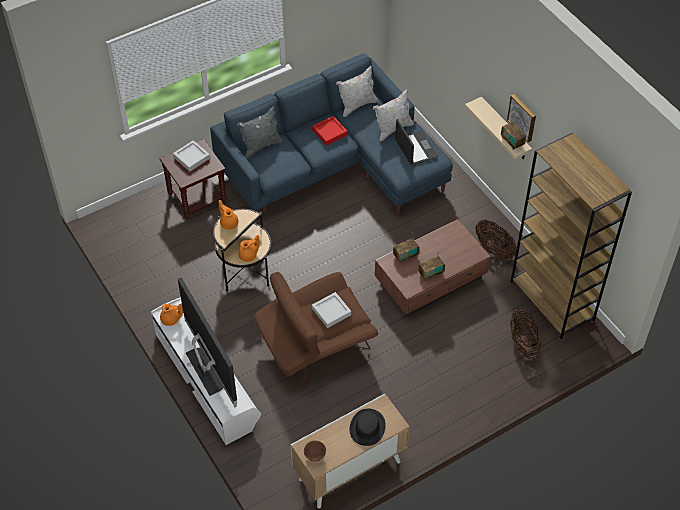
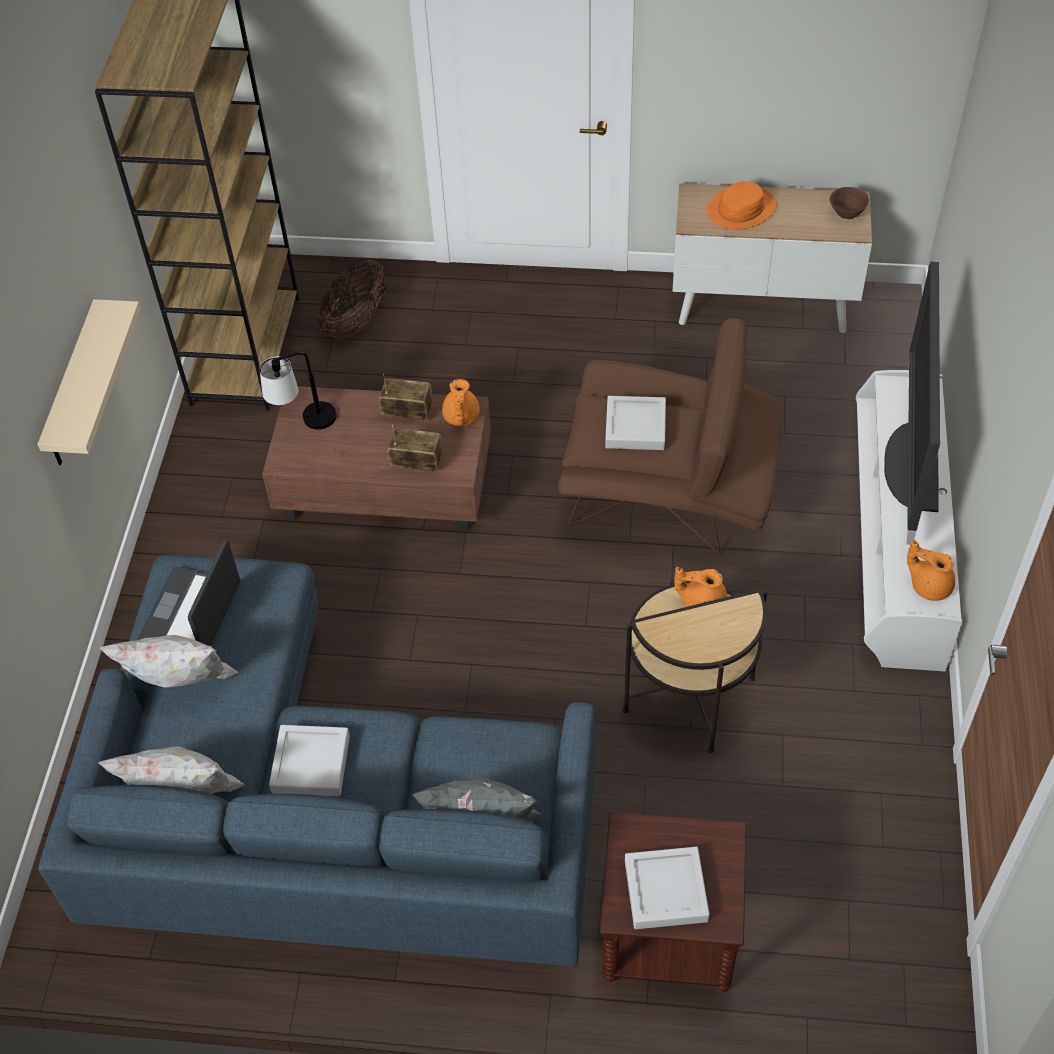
camera: 140 degrees left, 0 degrees up
orange teapot [219,200,238,230] -> orange teapot moved to [442,379,480,426]
red tray [312,116,348,146] -> grey tray [269,725,350,796]
black hat [350,409,385,446] -> orange hat [707,181,776,230]
basket [475,219,517,260] -> none
radio [501,122,526,150] -> none
picture [507,94,536,142] -> none
none -> table lamp [260,351,337,429]

